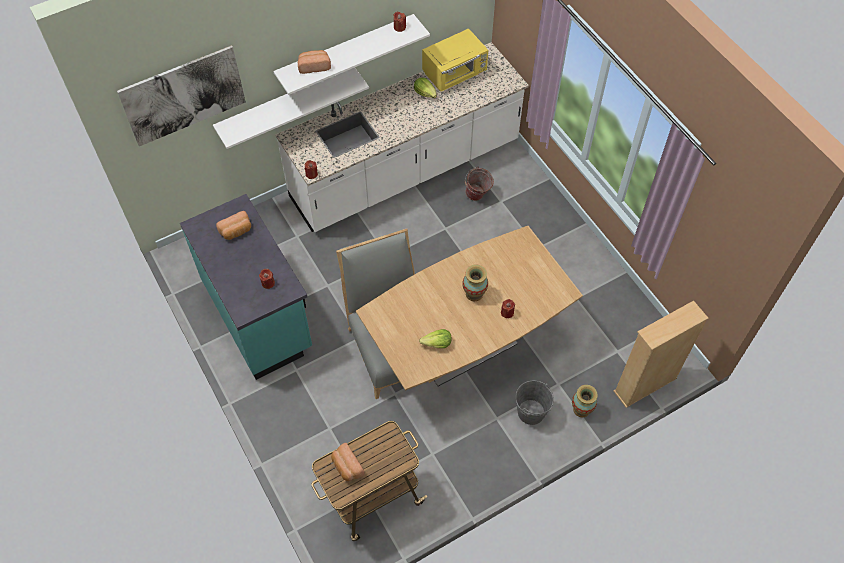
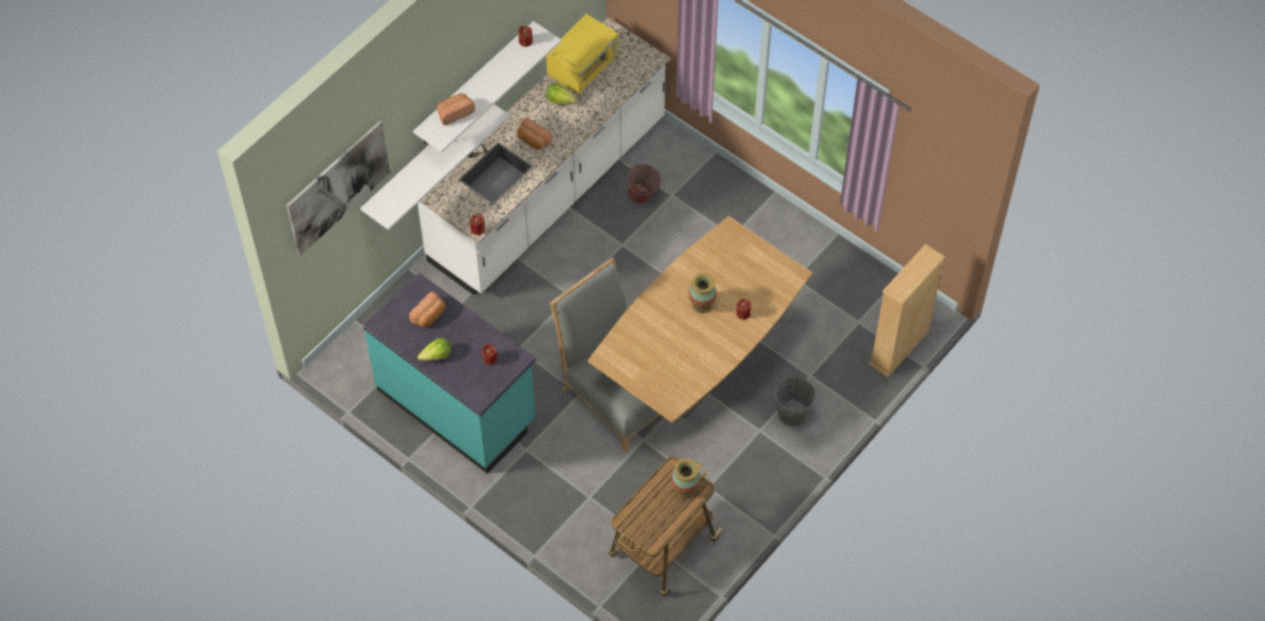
camera: 20 degrees left, 0 degrees up
bread [331,443,364,481] -> bread moved to [517,117,553,149]
lettuce [419,329,452,348] -> lettuce moved to [417,338,451,361]
vase [572,385,598,417] -> vase moved to [671,458,701,498]

